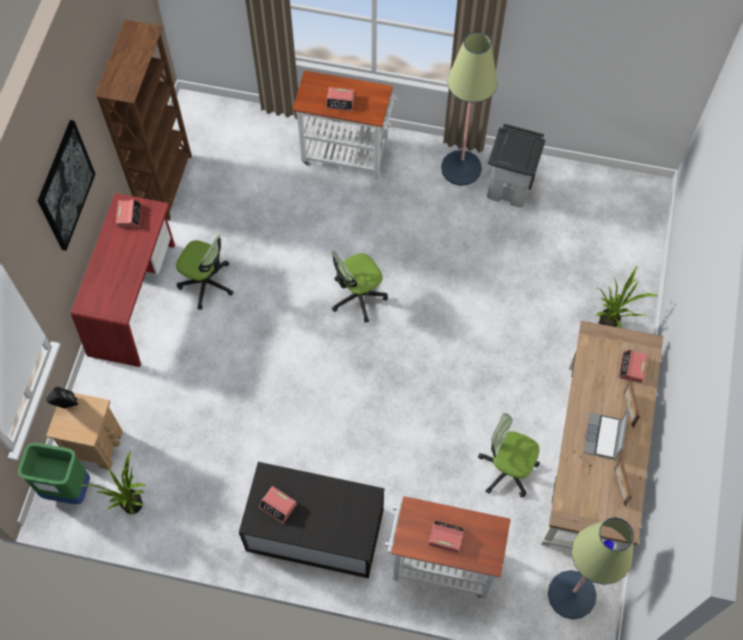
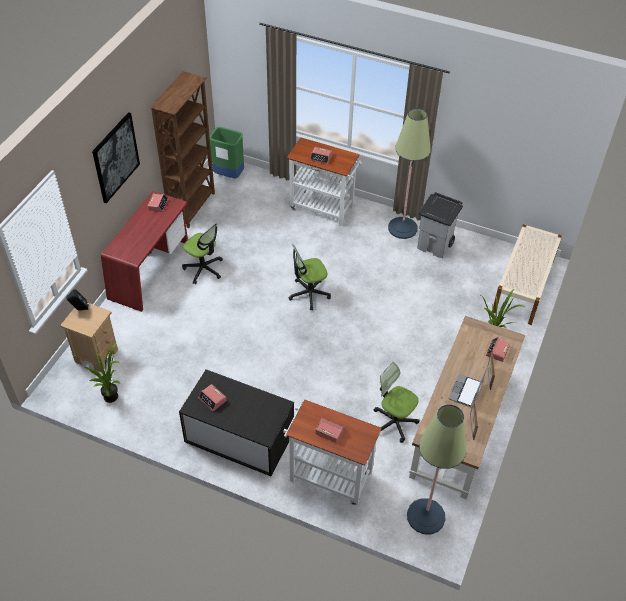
camera: 10 degrees right, 15 degrees down
green trash can [18,443,90,504] -> green trash can moved to [210,127,244,178]
none -> beige bench [493,224,562,325]

